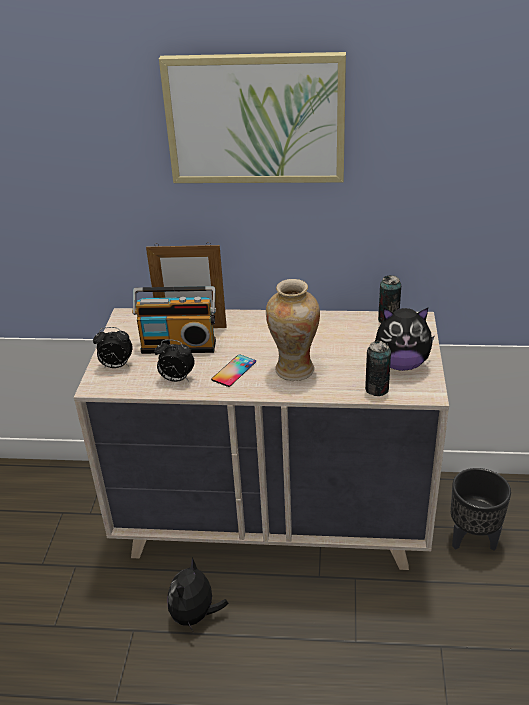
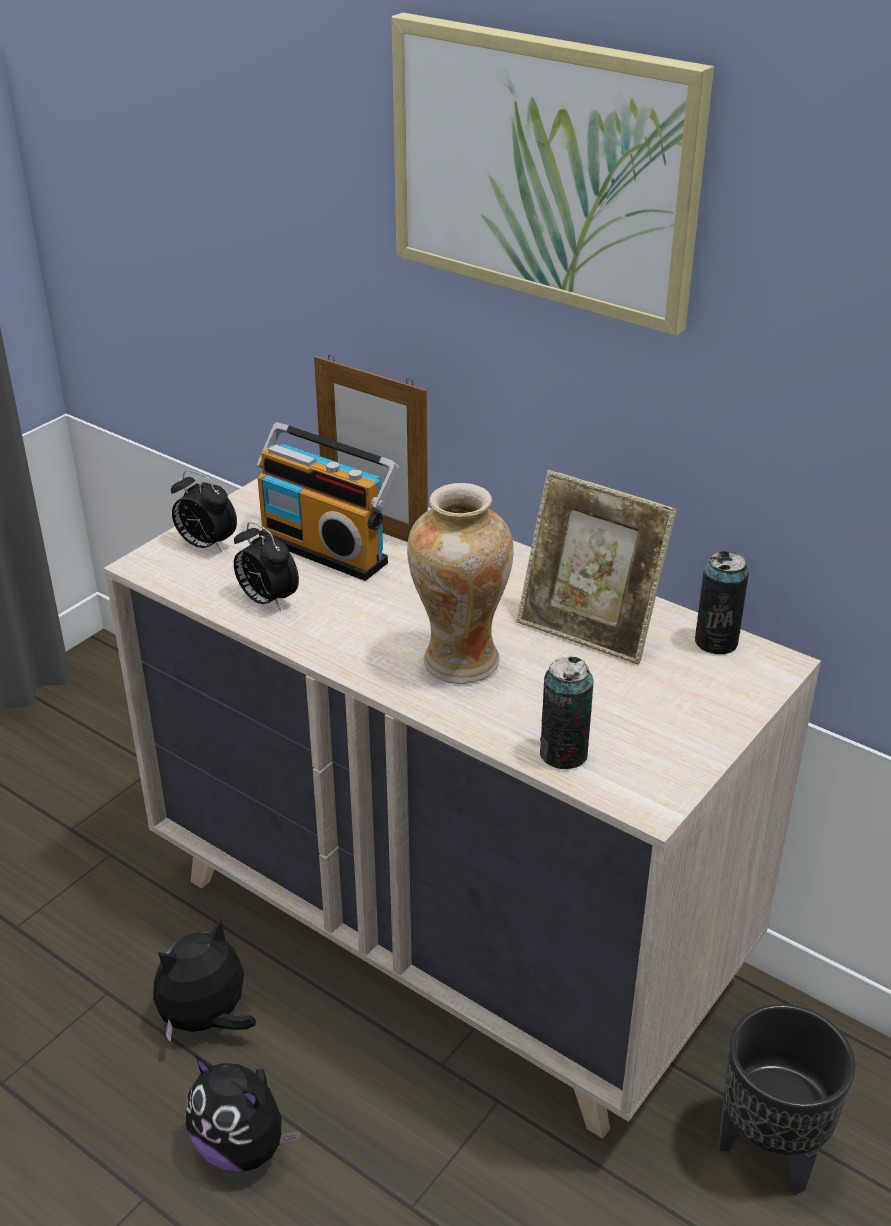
camera: 30 degrees right, 0 degrees up
phone [211,354,256,387] -> none
plush toy [375,308,434,371] -> plush toy moved to [186,1055,300,1172]
none -> picture frame [517,470,677,665]

